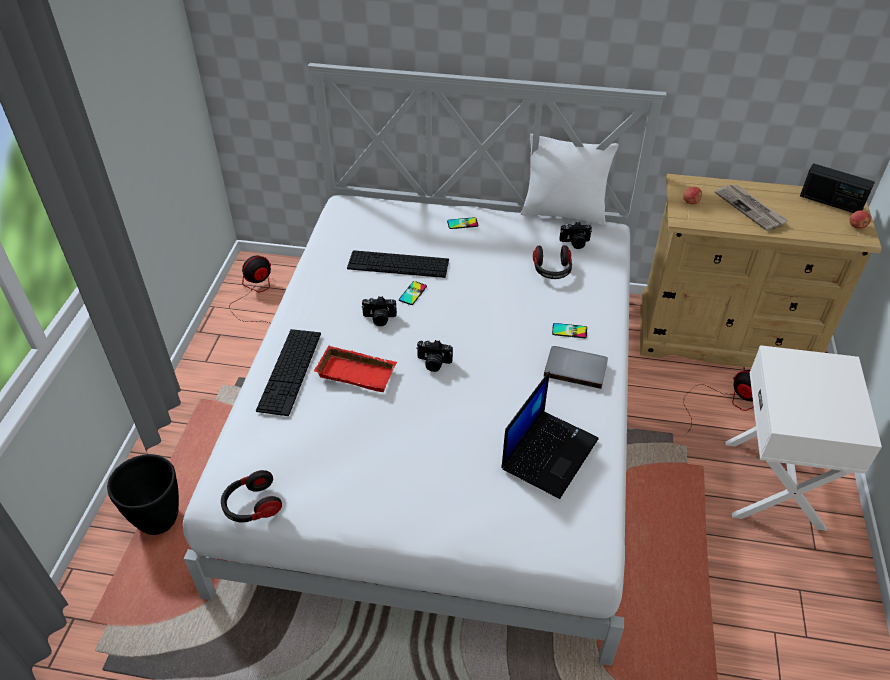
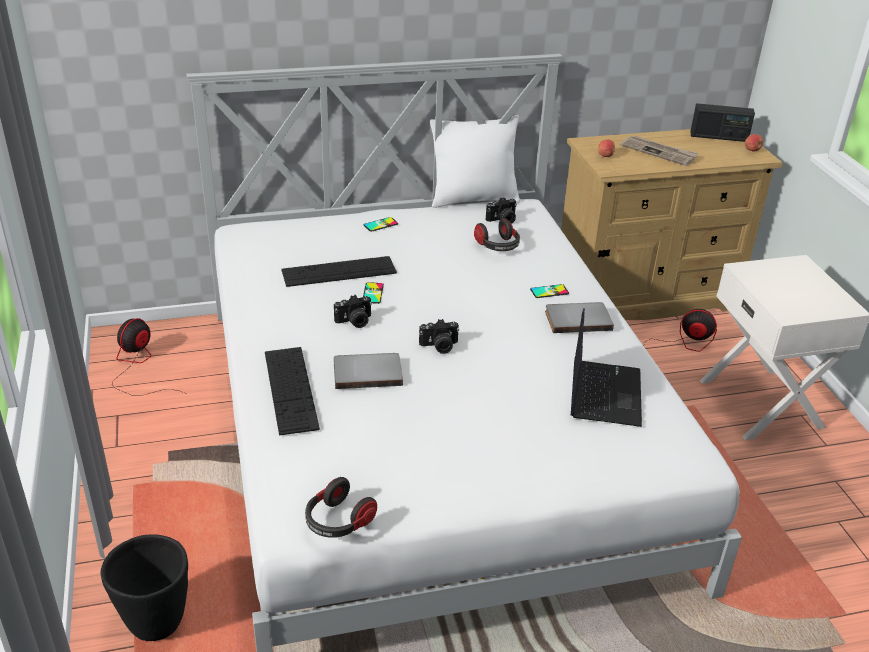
camera: 25 degrees left, 10 degrees down
red tray [314,346,397,392] -> grey book [334,353,403,389]

